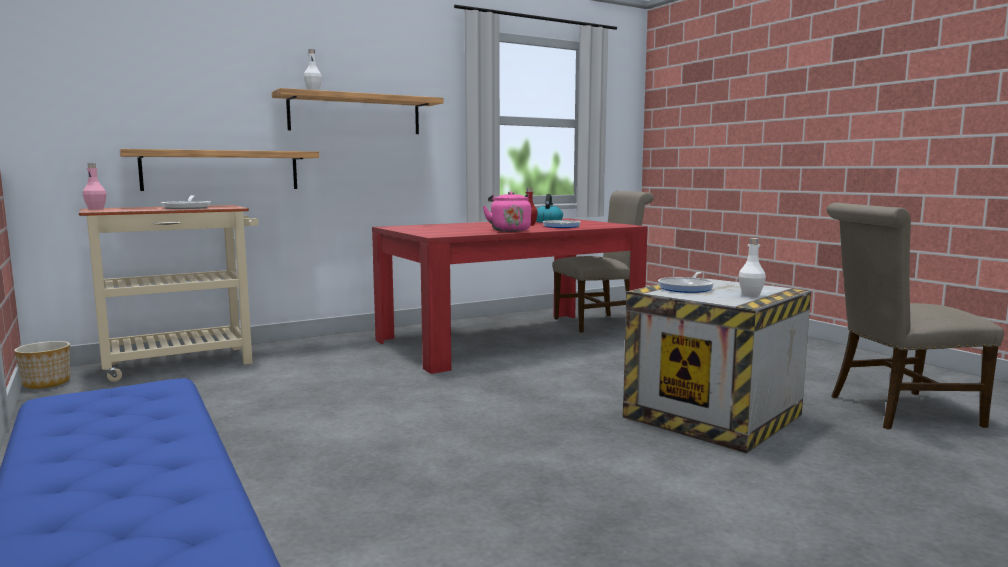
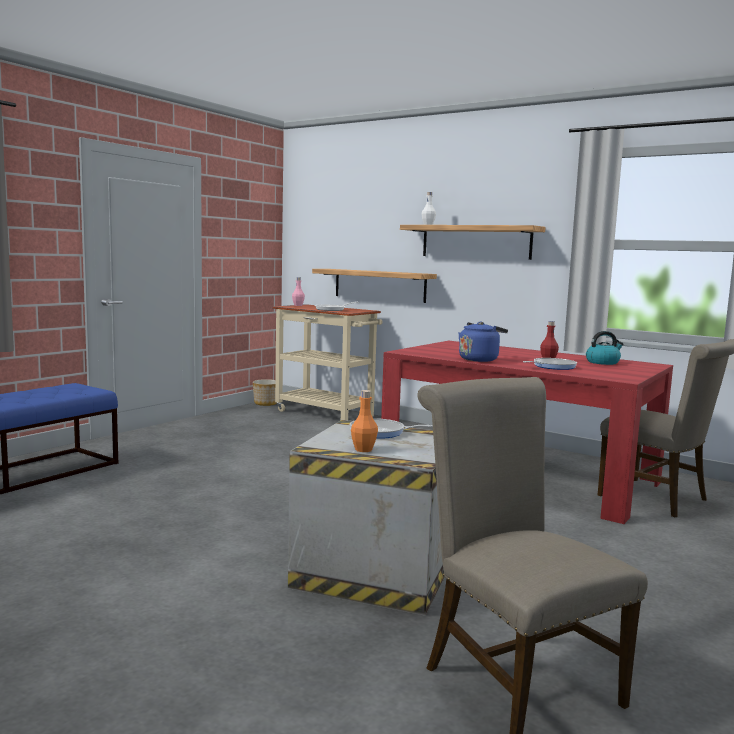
camera: 65 degrees right, 0 degrees up
pink kettle [483,191,531,232] -> blue kettle [458,322,508,362]
white bottle [739,238,766,297] -> orange bottle [351,390,378,452]

